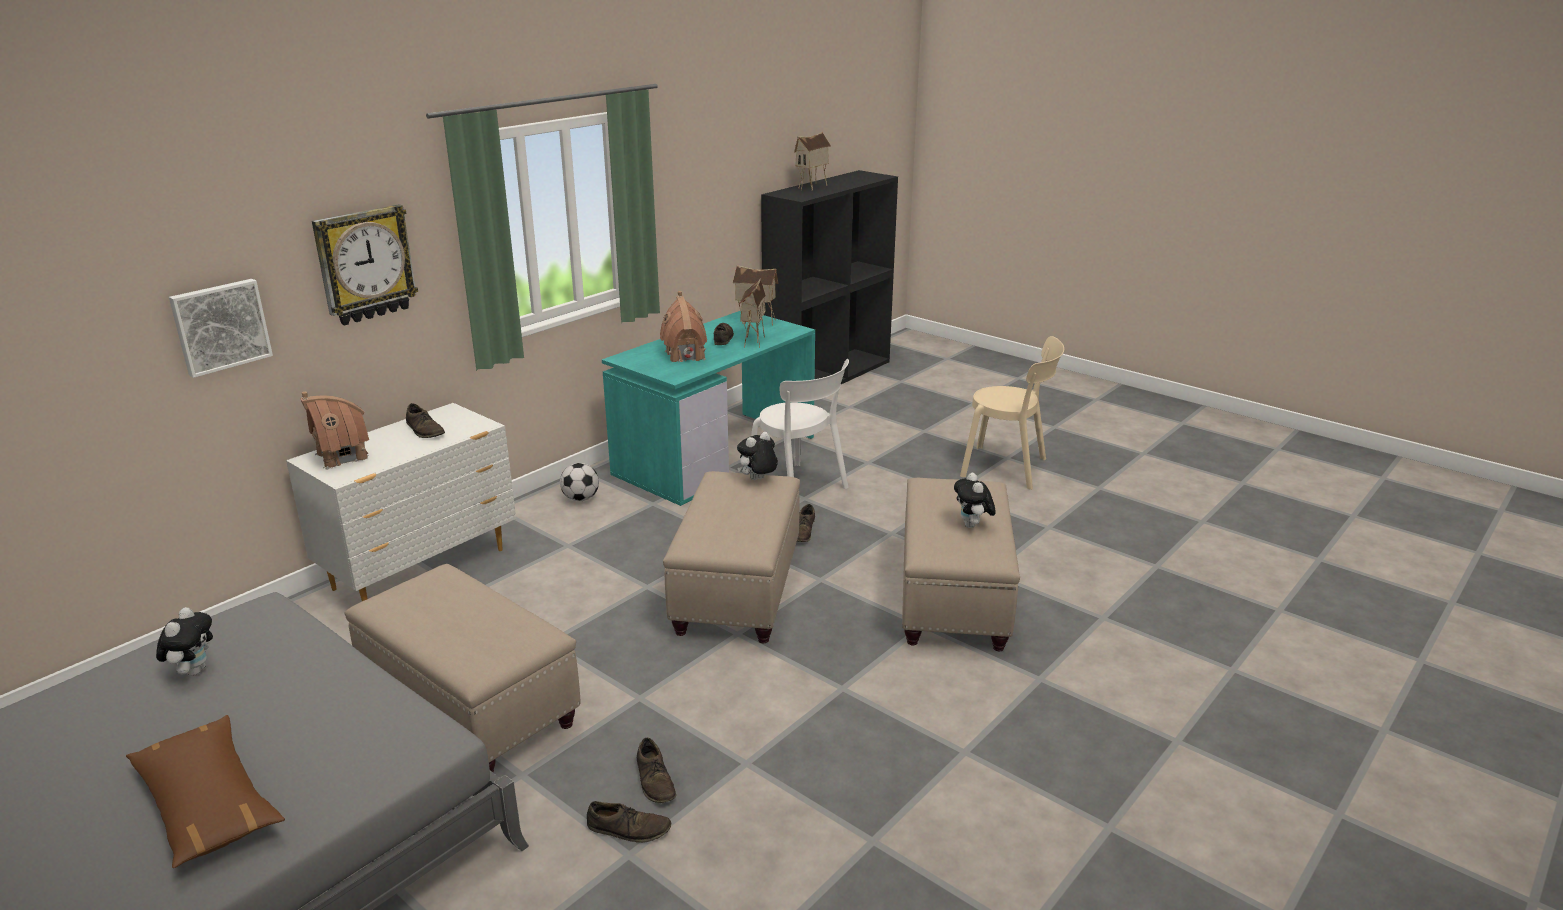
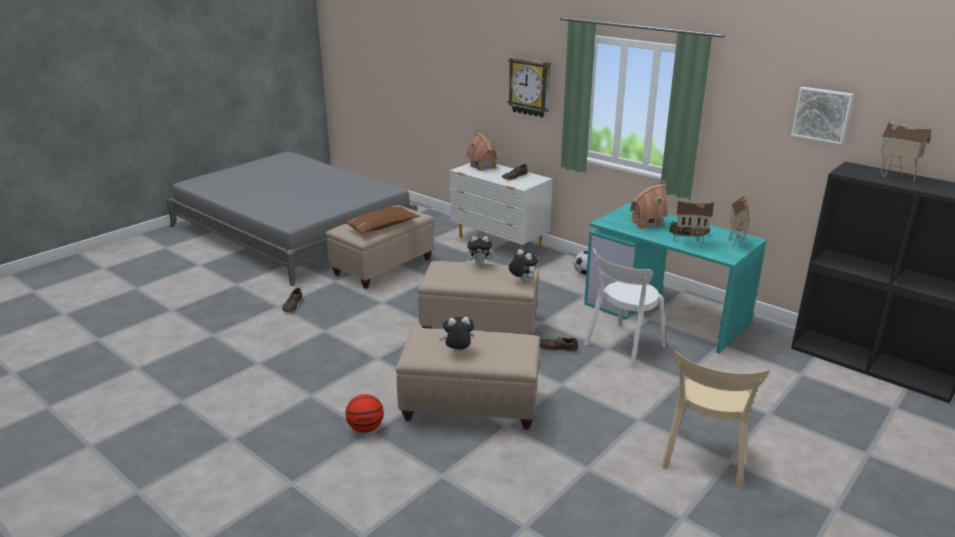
camera: 90 degrees right, 0 degrees up
brown pillow [126,715,285,868] -> brown pillow moved to [344,206,420,233]
plush toy [156,607,213,676] -> plush toy moved to [467,236,496,266]
picture [169,279,273,378] -> picture moved to [791,87,854,145]
brown shoe [637,738,676,803] -> none
none -> basketball [345,394,384,433]

